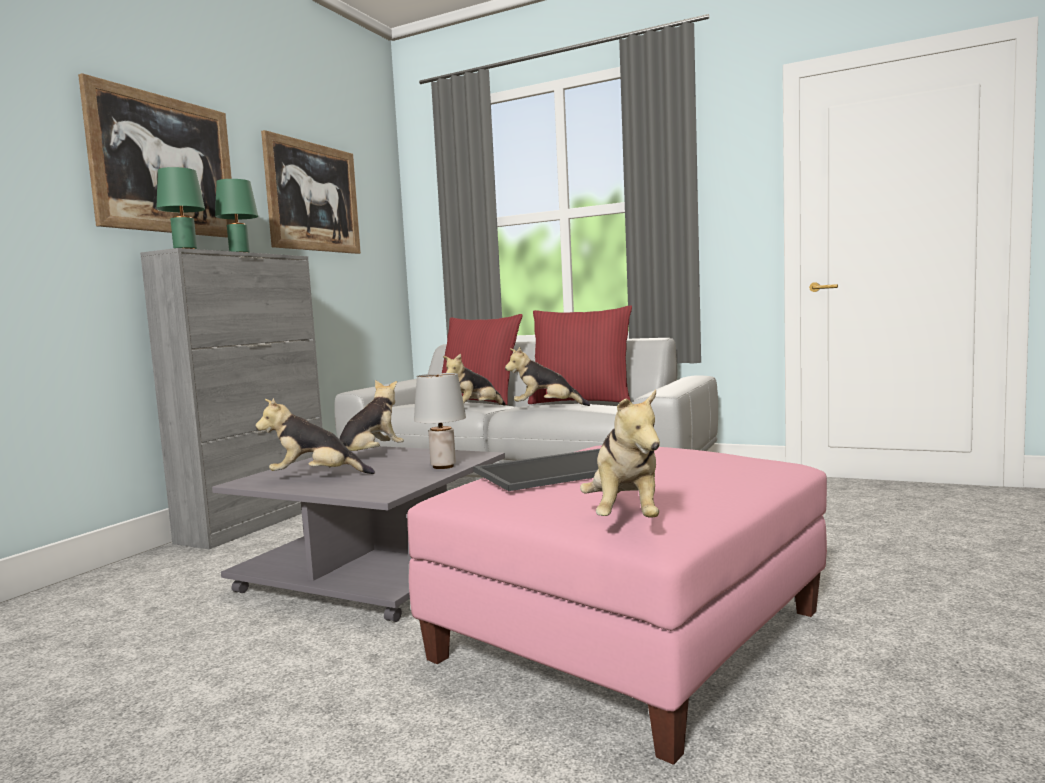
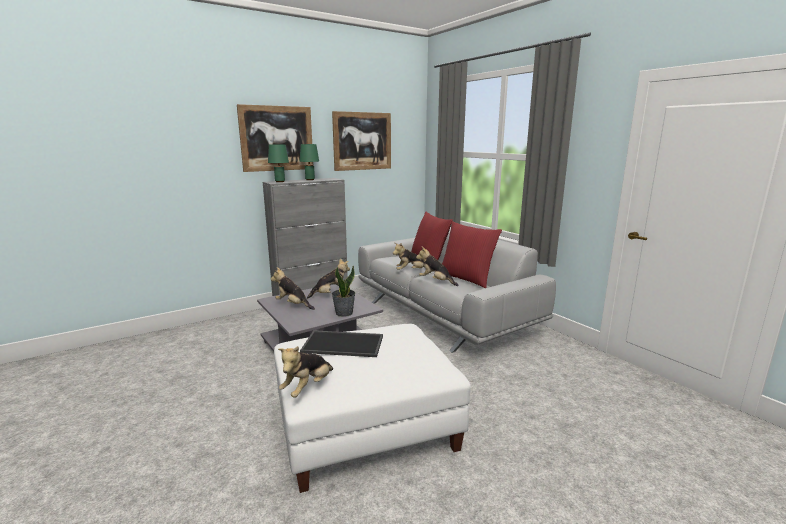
camera: 30 degrees right, 10 degrees up
pink ottoman [407,445,827,765] -> white ottoman [274,324,471,493]
grey table lamp [414,373,466,469] -> potted plant [332,266,356,317]

